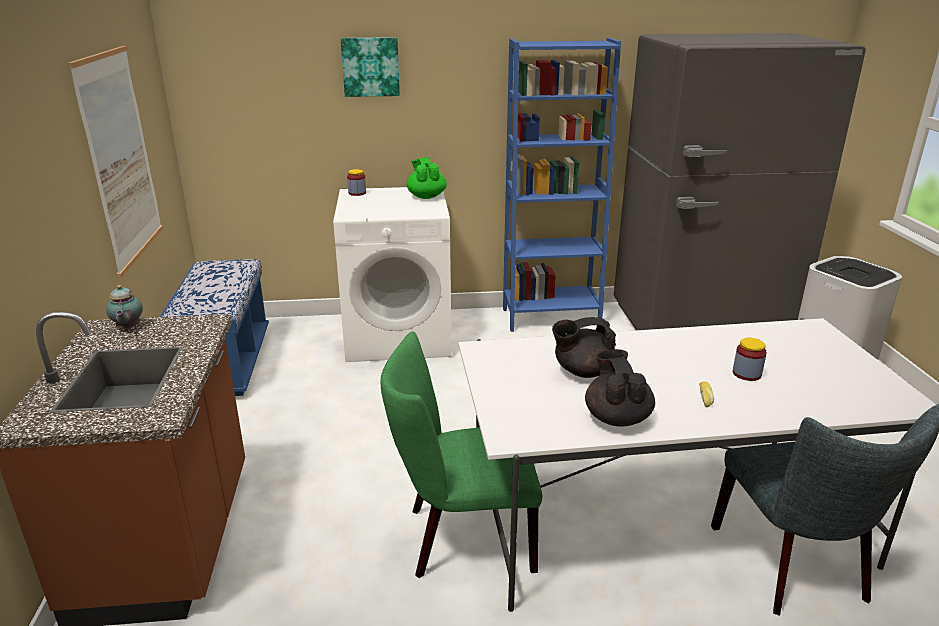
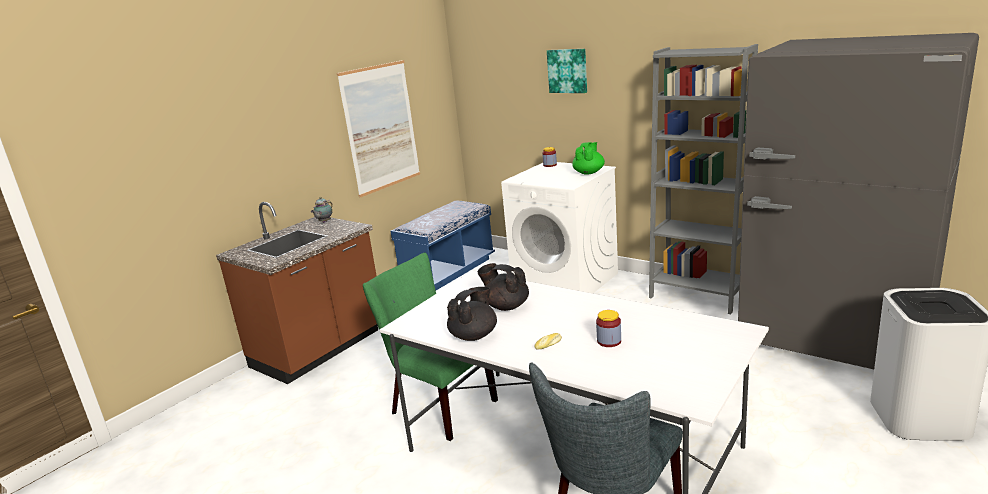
camera: 45 degrees right, 5 degrees down
blue bookcase [503,38,621,332] -> grey bookcase [649,44,758,314]

